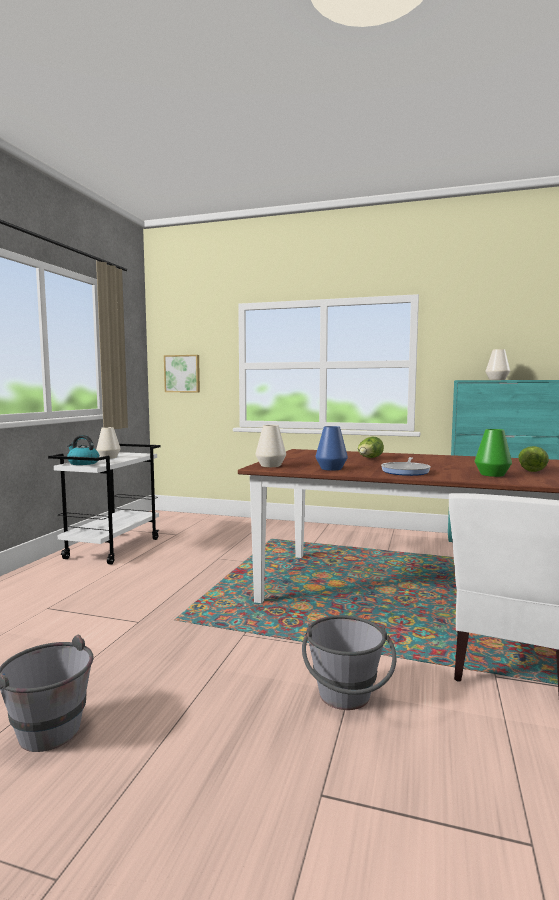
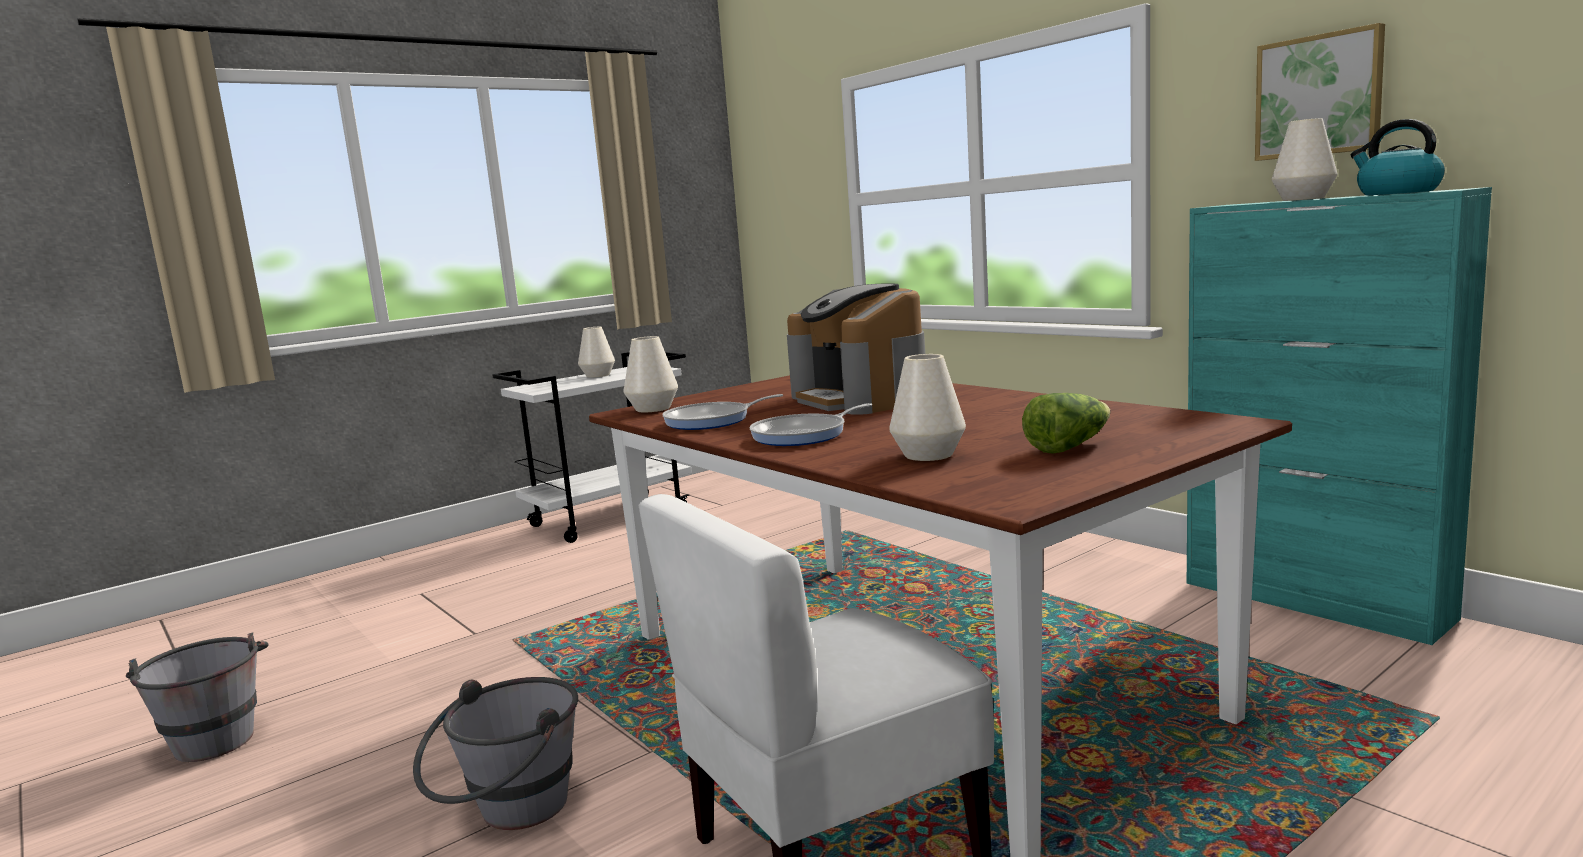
camera: 35 degrees right, 5 degrees up
kettle [67,435,99,465] -> kettle moved to [1351,119,1445,195]
picture [164,355,200,392] -> picture moved to [1255,23,1385,161]
blue vase [315,426,348,471] -> frying pan [663,394,783,430]
lettuce [358,437,384,458] -> coffee machine [787,283,925,415]
green vase [475,429,512,477] -> white vase [889,354,966,461]

